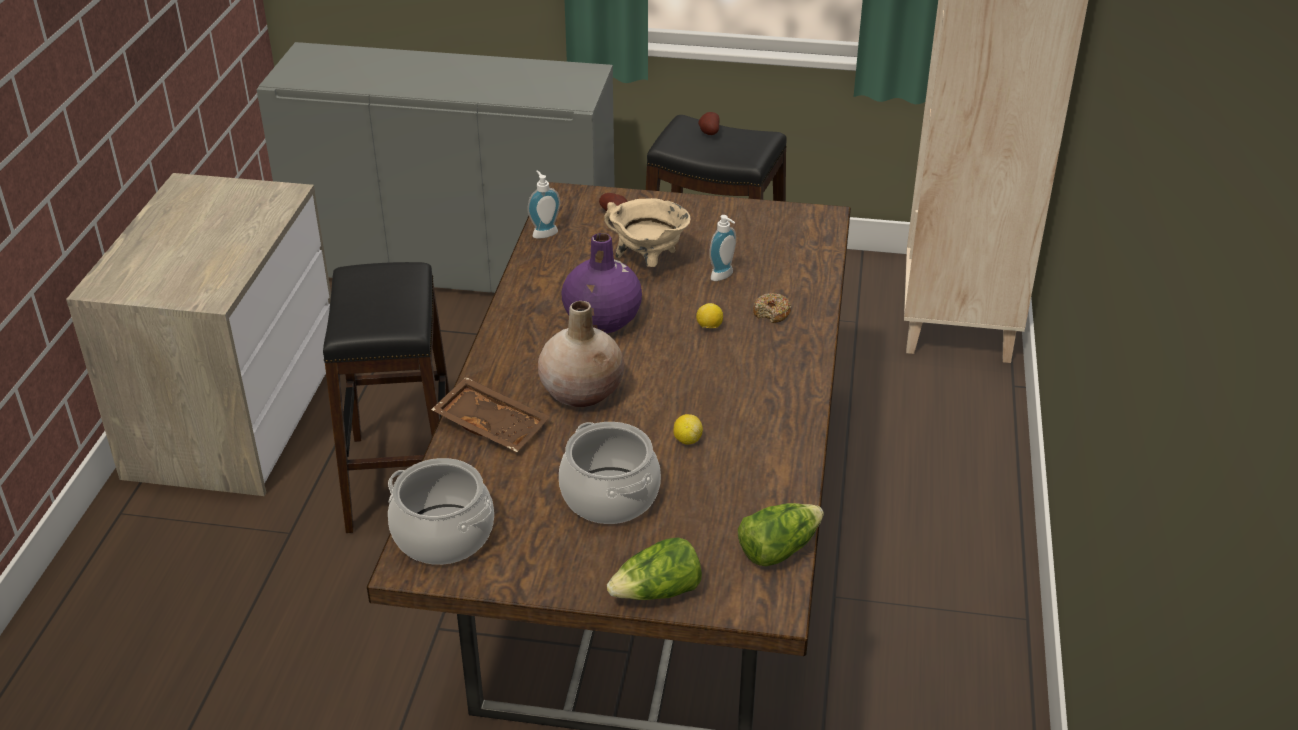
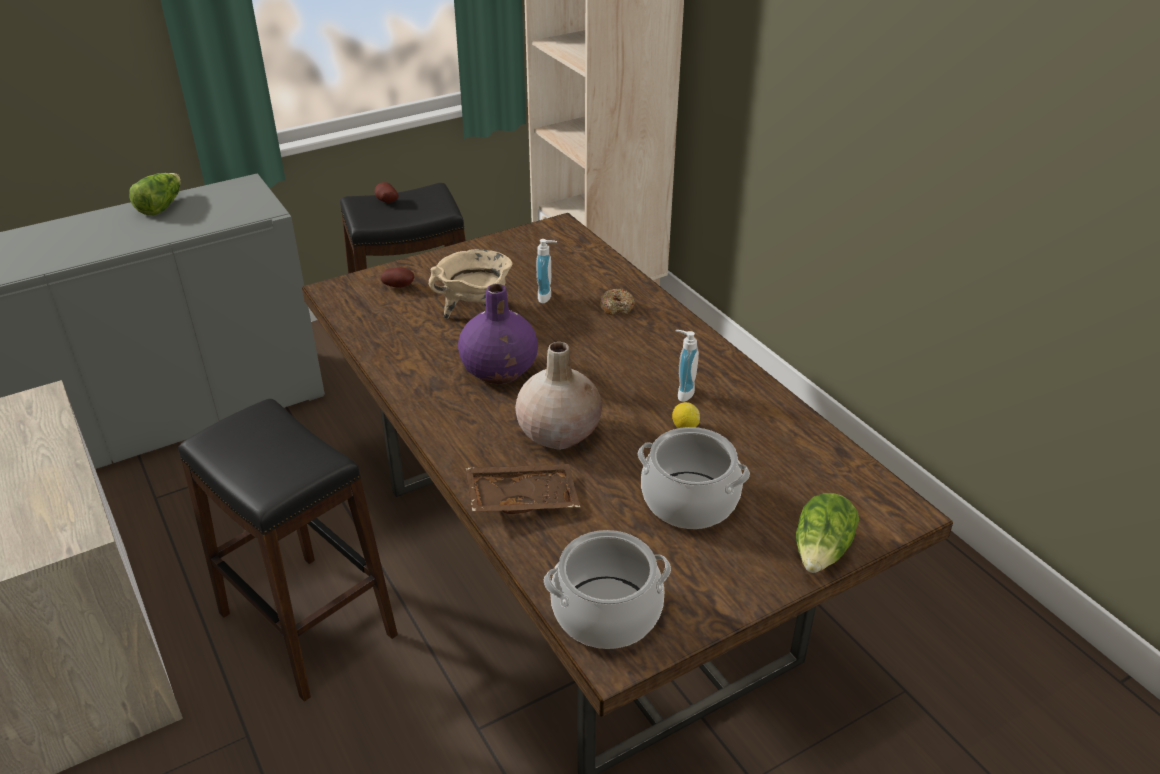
camera: 40 degrees left, 0 degrees up
soap dispenser [527,170,560,239] -> soap dispenser moved to [676,330,699,402]
lemon [696,303,723,328] -> none
lettuce [738,503,824,566] -> lettuce moved to [129,173,181,215]

